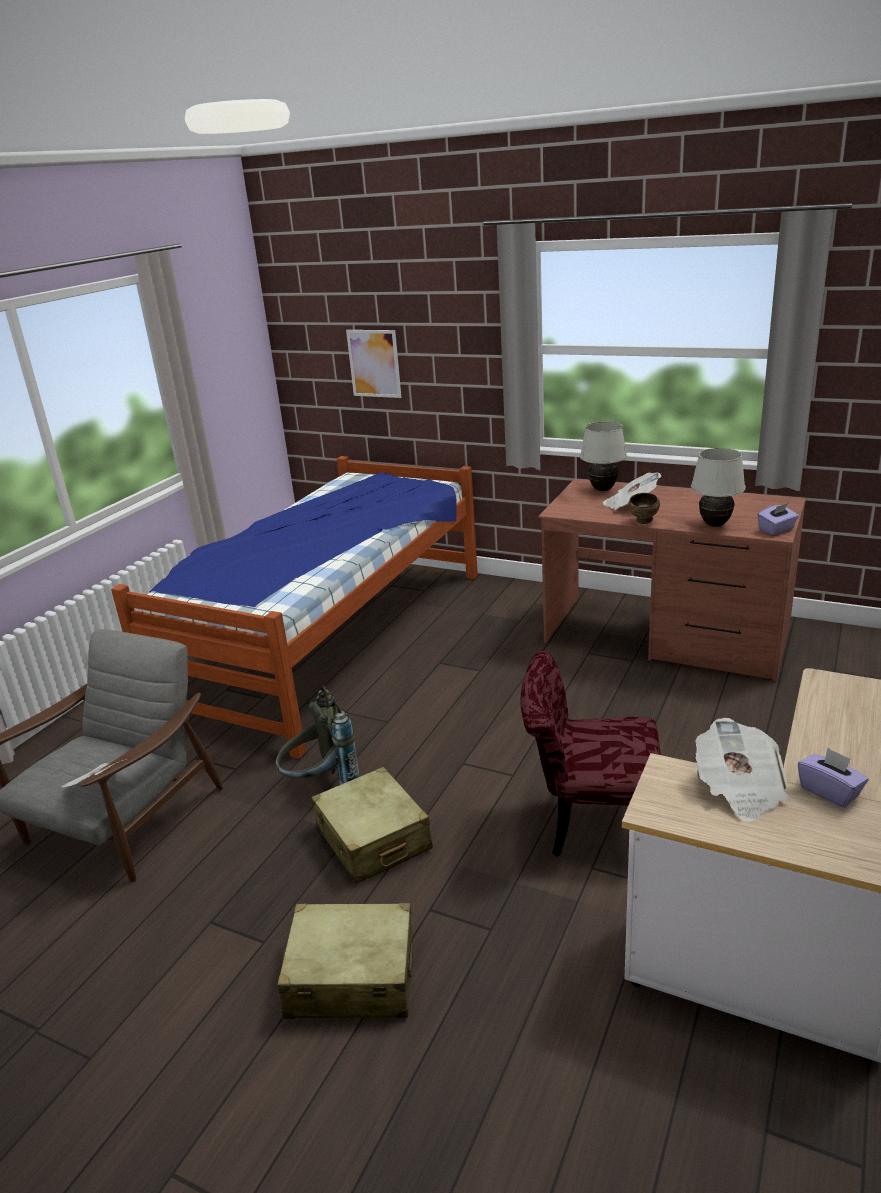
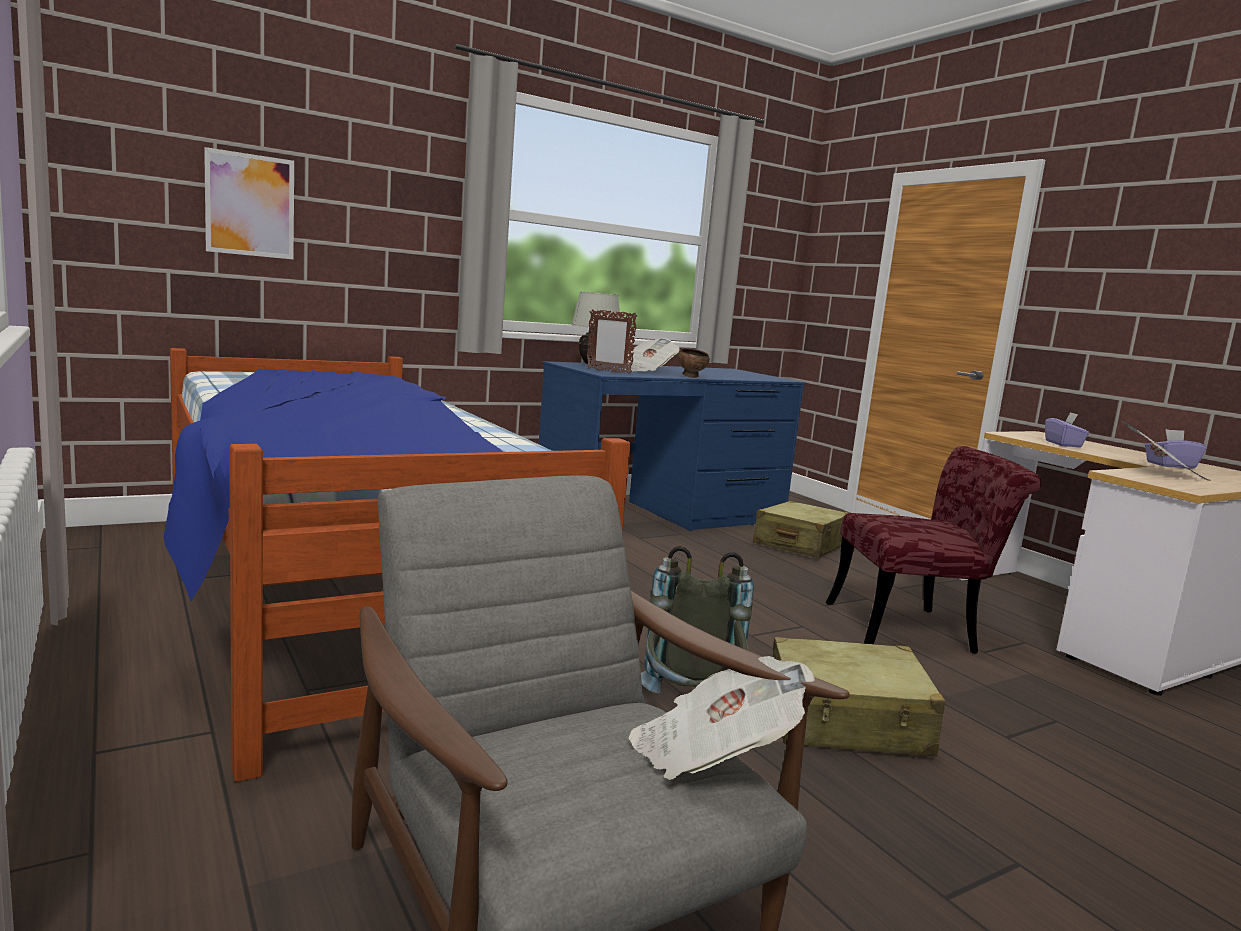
camera: 60 degrees left, 15 degrees down
beige suitcase [278,903,413,1019] -> beige suitcase moved to [753,501,848,558]
red chair [521,651,661,857] -> red chair turned 135 degrees counterclockwise [826,446,1042,654]
brown desk [538,479,806,681] -> blue desk [539,361,806,531]
white table lamp [691,448,746,527] -> none
purple tissue box [757,503,799,535] -> purple tissue box moved to [1045,412,1089,448]
none -> picture frame [586,309,637,374]

